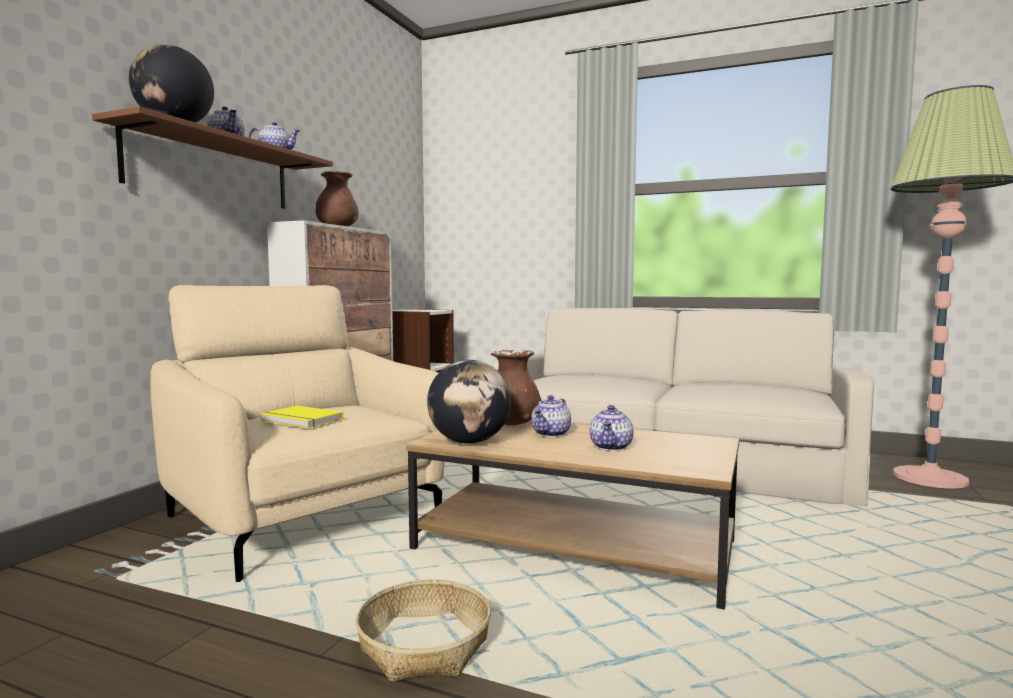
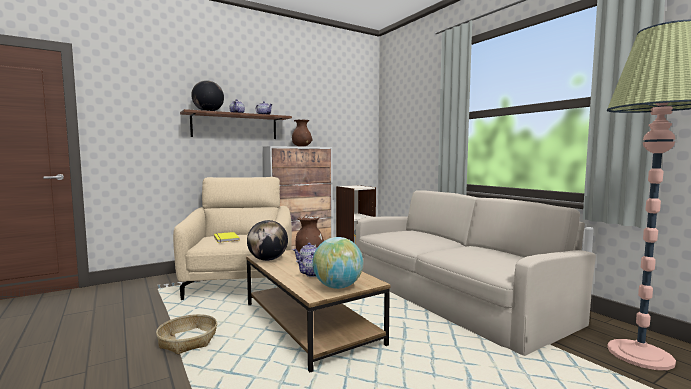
camera: 35 degrees right, 0 degrees up
none -> globe [312,237,363,289]

